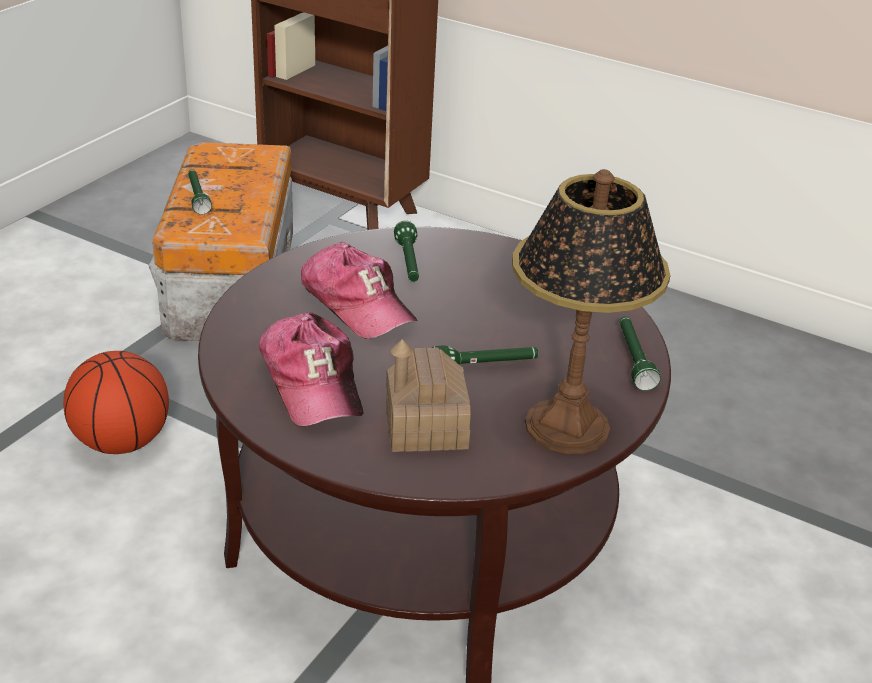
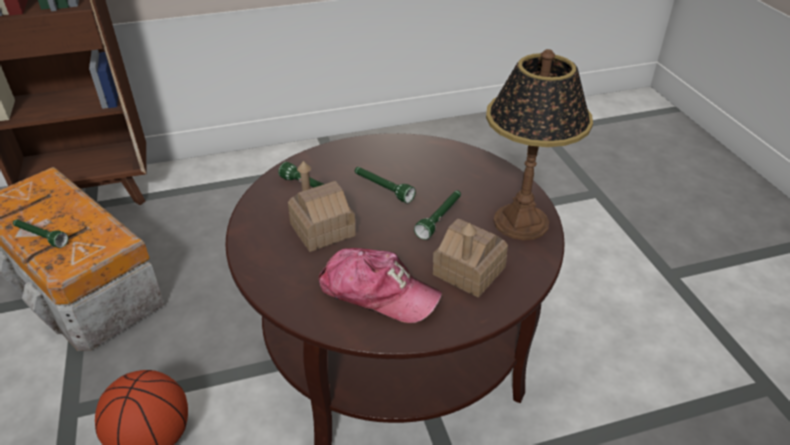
camera: 45 degrees left, 5 degrees up
cap [301,242,418,339] -> toy house [288,161,356,252]
green flashlight [620,316,661,391] -> green flashlight moved to [355,167,416,203]

